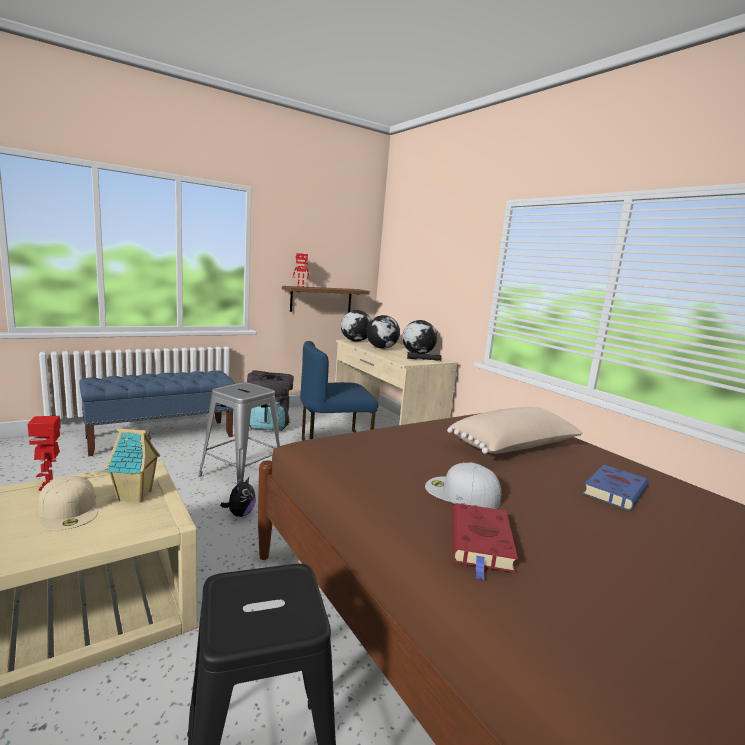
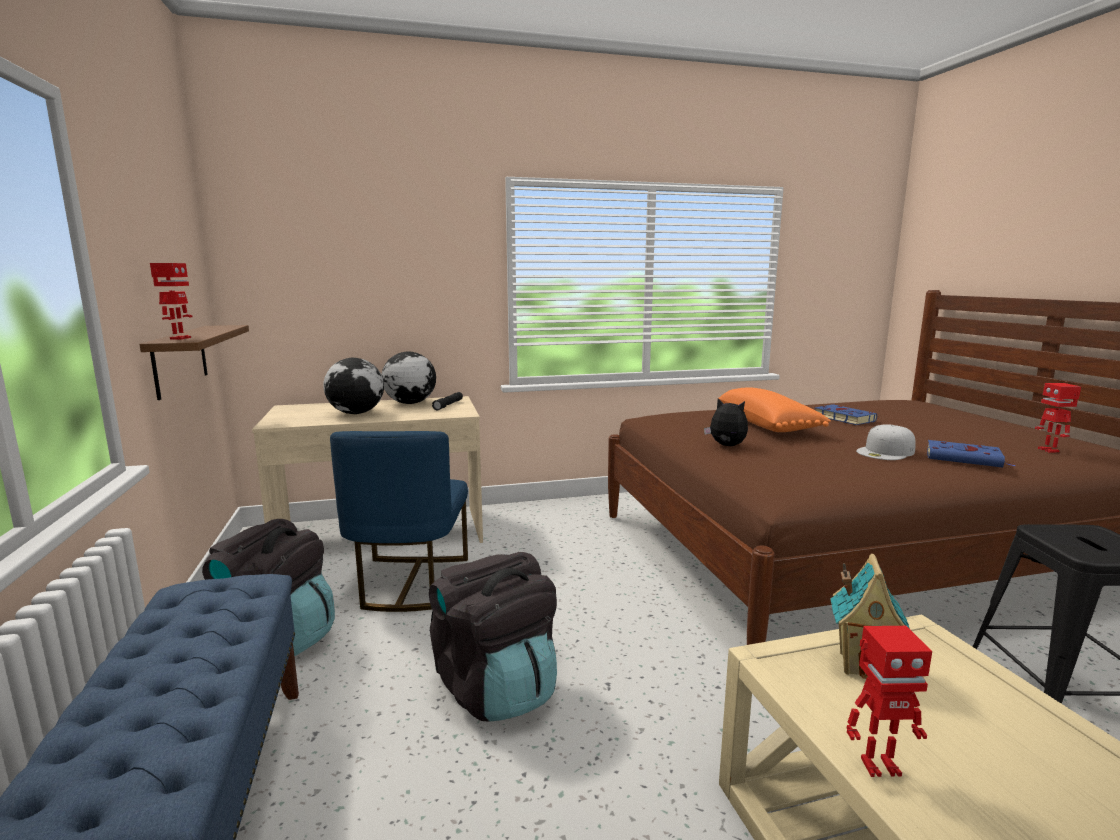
camera: 70 degrees left, 0 degrees up
beige cap [39,476,98,531] -> none
grey stool [198,382,280,484] -> black backpack [429,552,557,722]
plush toy [220,477,256,517] -> plush toy moved to [704,398,748,446]
globe [341,310,371,342] -> none
beige pillow [447,407,583,454] -> orange pillow [719,387,831,432]
red book [452,503,518,580] -> blue book [927,440,1015,468]
none -> toy robot [1035,383,1081,453]

